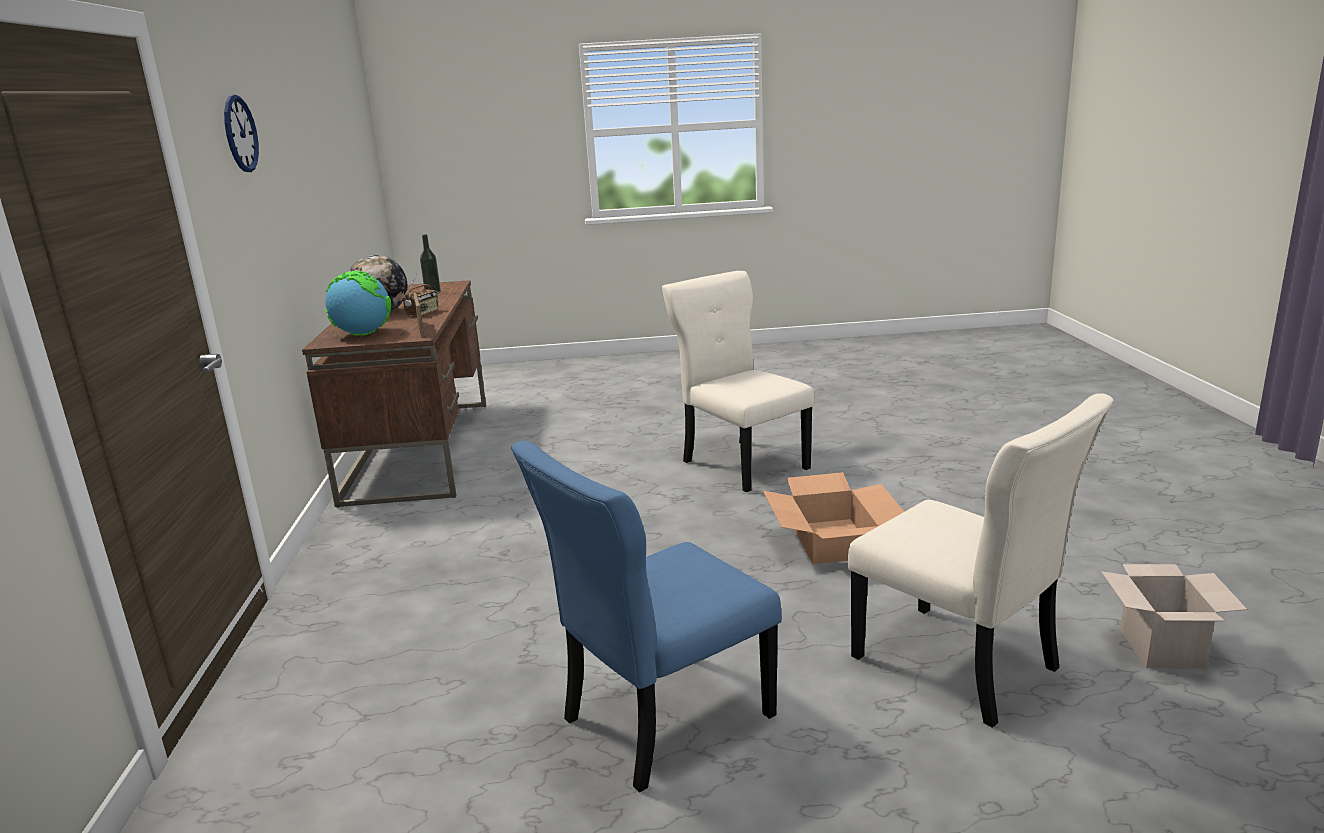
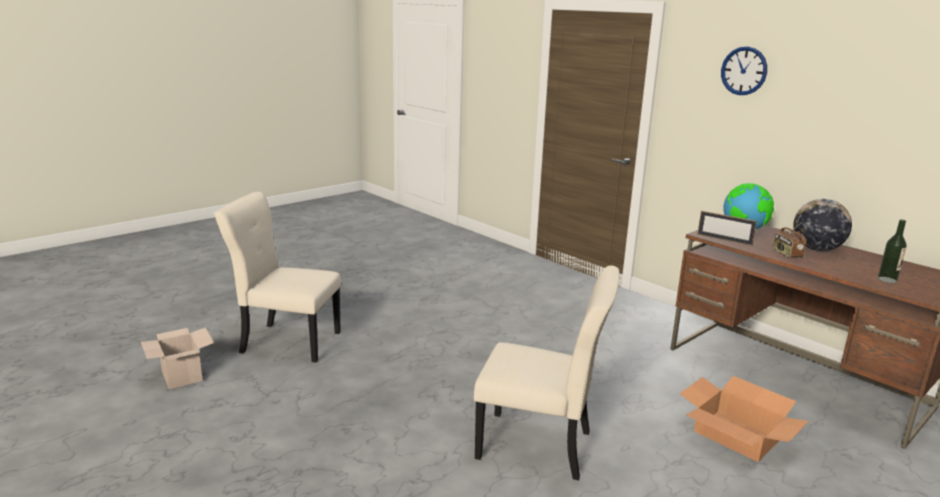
camera: 140 degrees right, 0 degrees up
blue chair [511,441,782,793] -> none
cardboard box [763,472,904,564] -> cardboard box moved to [679,376,809,462]

